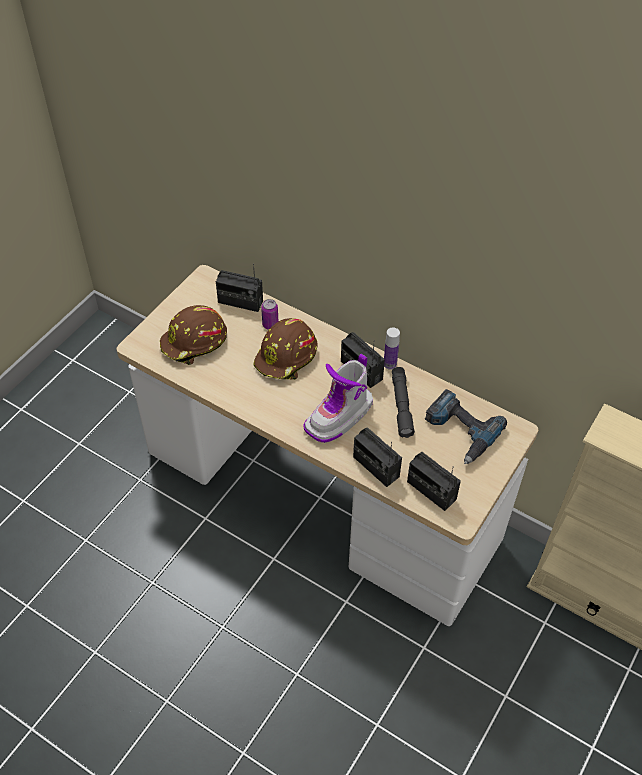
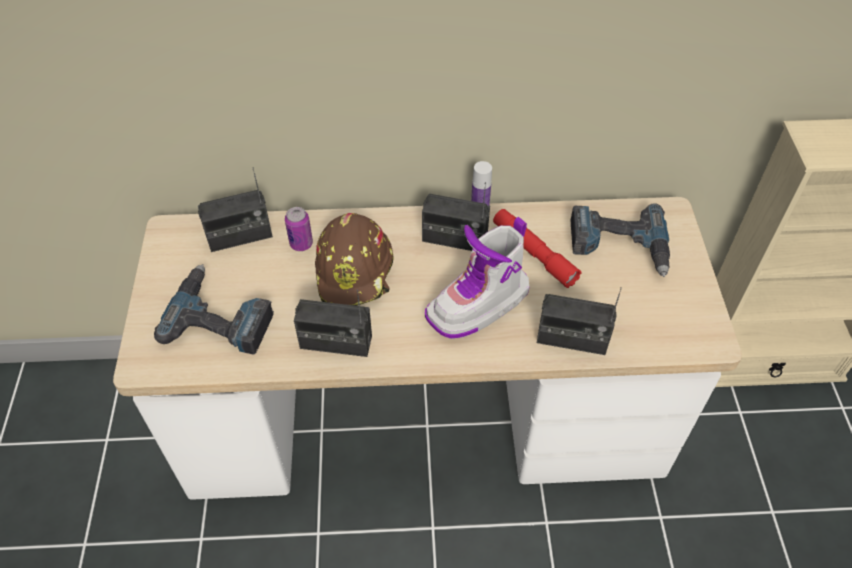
camera: 35 degrees left, 0 degrees up
brown hard hat [160,305,227,365] -> power drill [154,264,274,355]
boot [304,354,373,443] -> boot turned 45 degrees clockwise [425,217,529,339]
grey flashlight [392,367,415,438] -> red flashlight [493,209,581,288]
radio [407,452,461,511] -> radio moved to [294,289,372,357]

